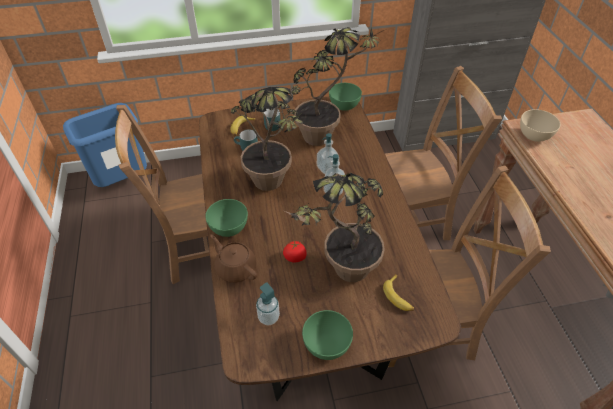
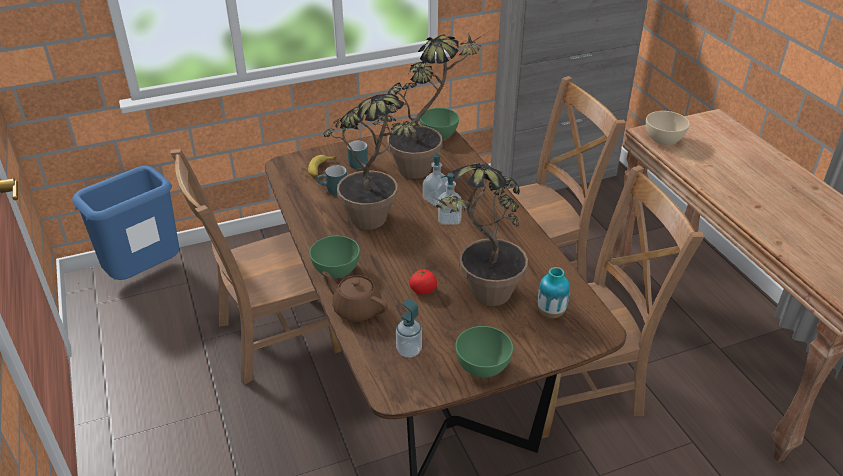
camera: 10 degrees left, 10 degrees down
banana [383,274,414,311] -> vase [538,267,570,318]

